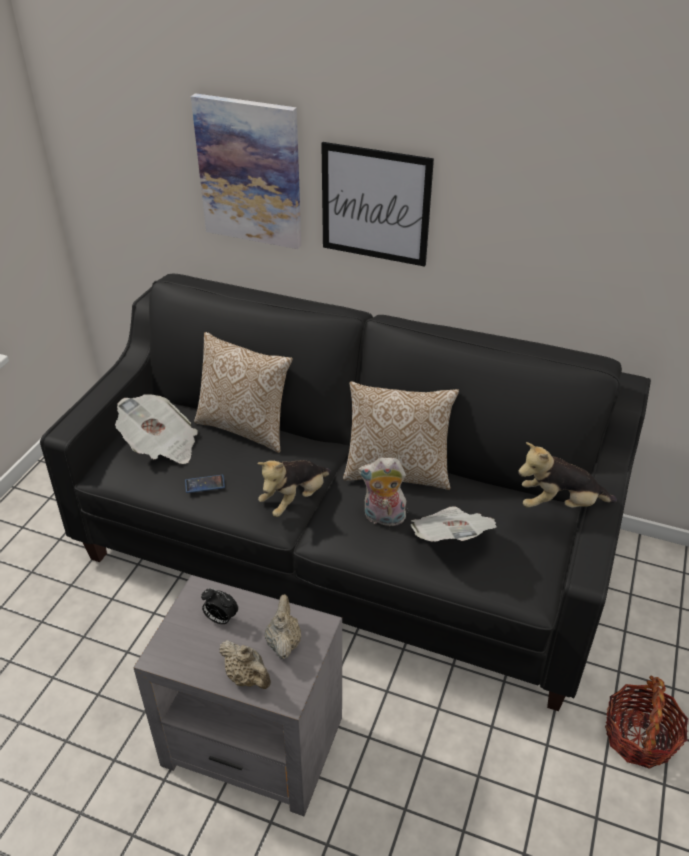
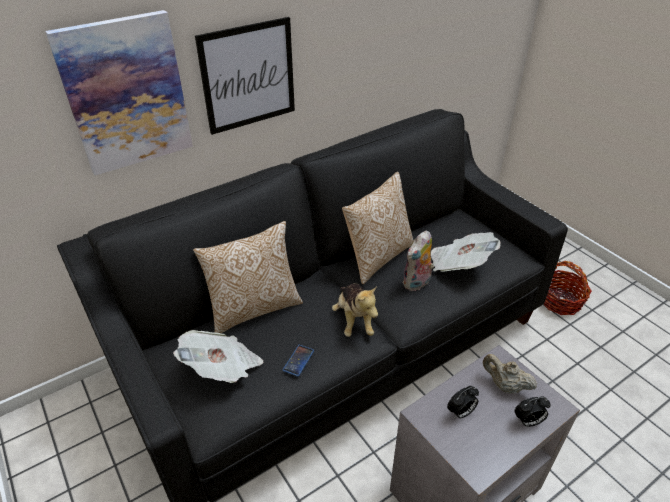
camera: 55 degrees left, 0 degrees up
beige teapot [219,640,271,689] -> alarm clock [514,396,551,427]
plush toy [518,442,617,508] -> none

